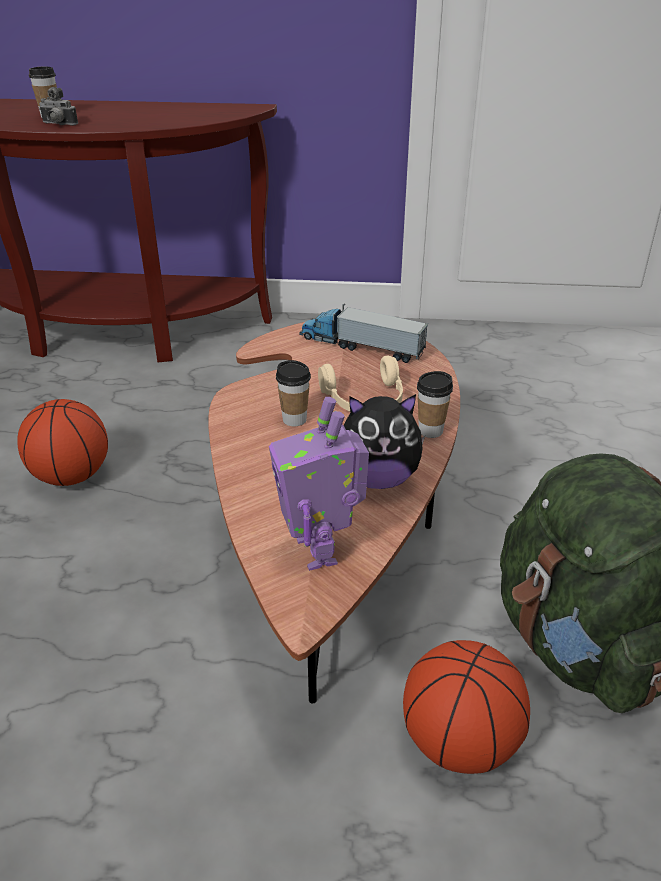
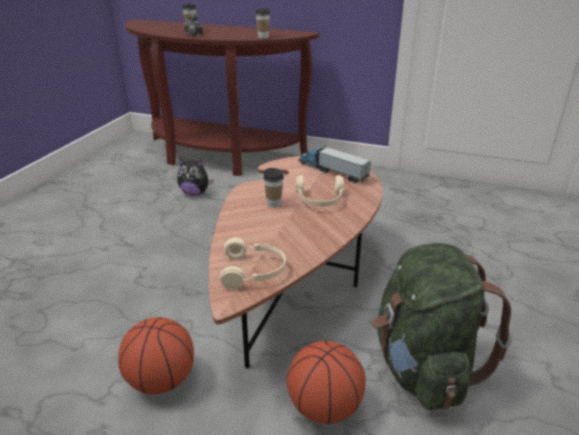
camera: 15 degrees right, 5 degrees down
basketball [17,399,108,486] -> basketball moved to [118,317,194,394]
toy robot [269,397,369,571] -> beige headphones [220,237,286,289]
plush toy [344,394,425,489] -> plush toy moved to [177,158,213,196]
cup [417,371,453,438] -> cup moved to [255,9,270,39]

